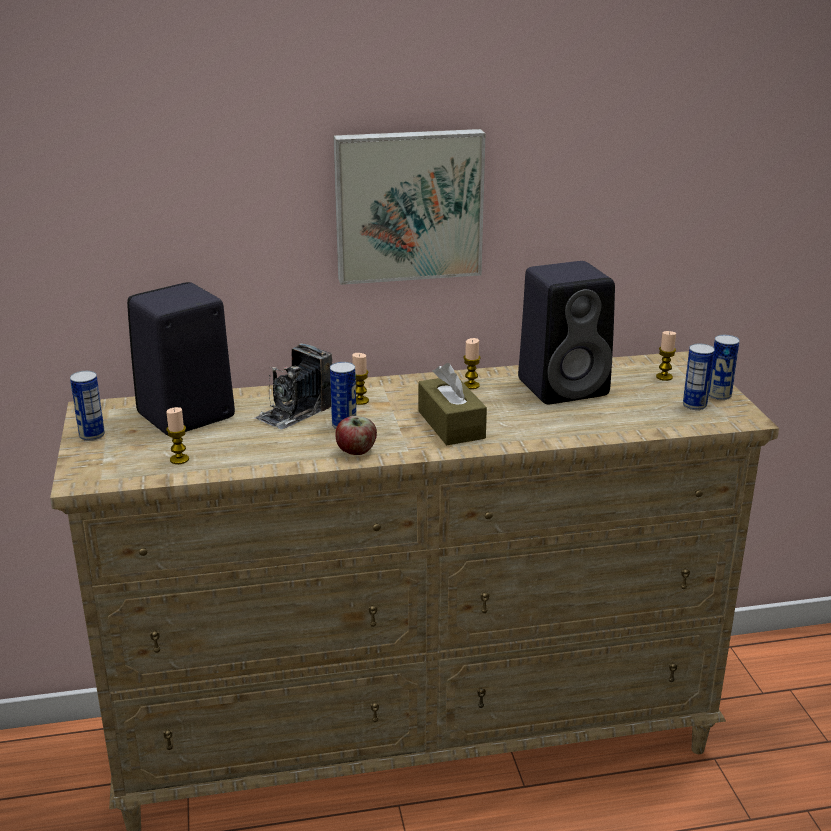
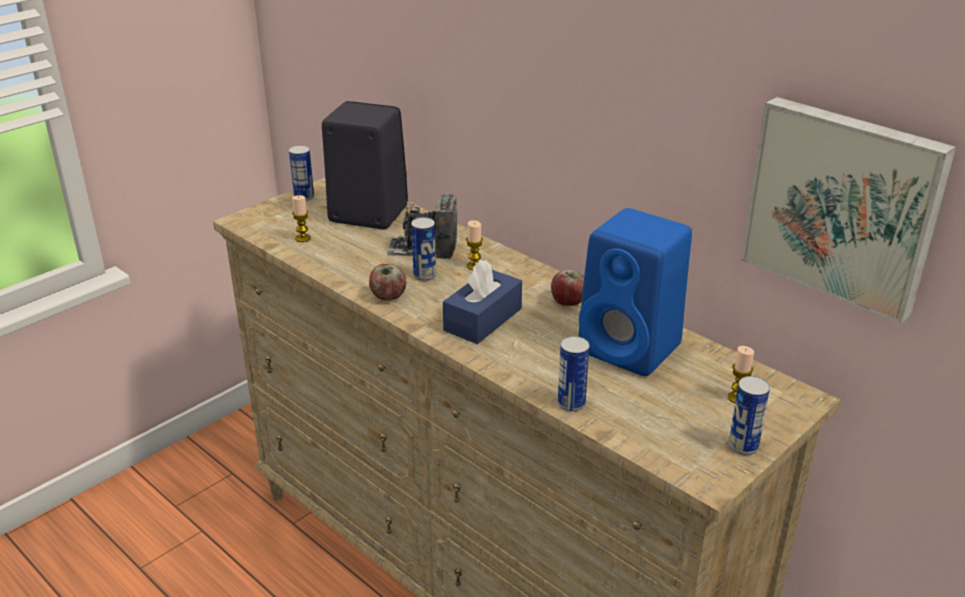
camera: 55 degrees right, 5 degrees up
picture [333,129,486,285] -> picture moved to [741,97,956,324]
brown tissue box [418,363,487,445] -> blue tissue box [443,259,522,344]
candle [464,338,481,389] -> apple [551,270,584,306]
black speaker [518,261,615,404] -> blue speaker [578,208,692,377]
can [683,343,715,410] -> can moved to [558,336,590,412]

